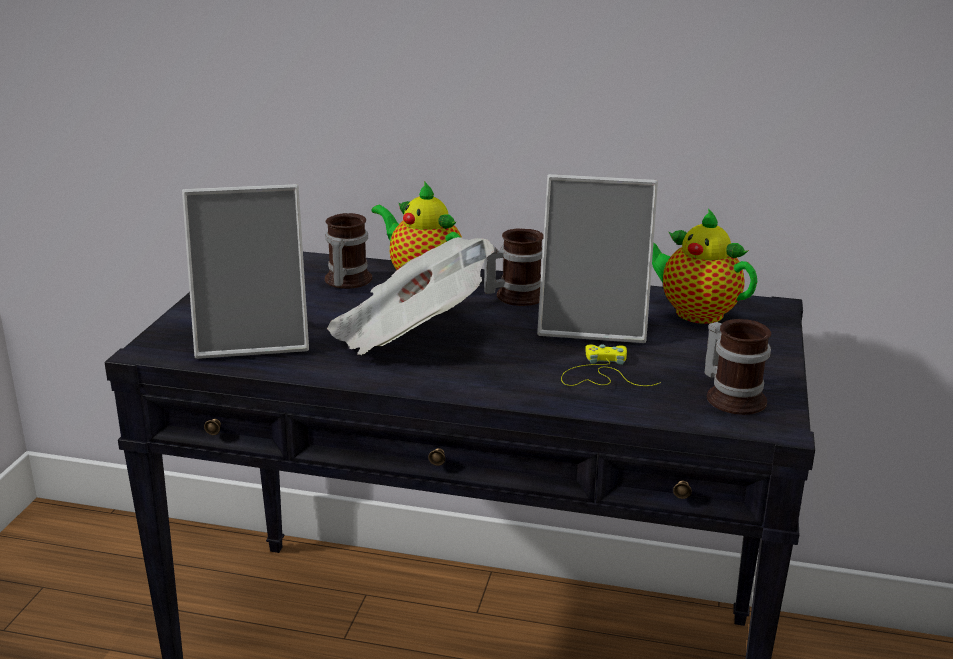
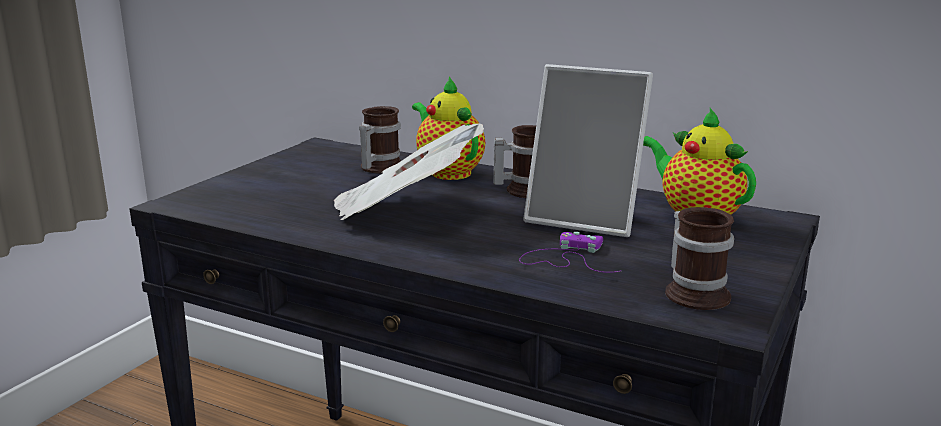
camera: 15 degrees right, 5 degrees down
picture frame [182,184,309,359] -> none
yellow game controller [561,344,661,386] -> purple game controller [519,232,620,273]

